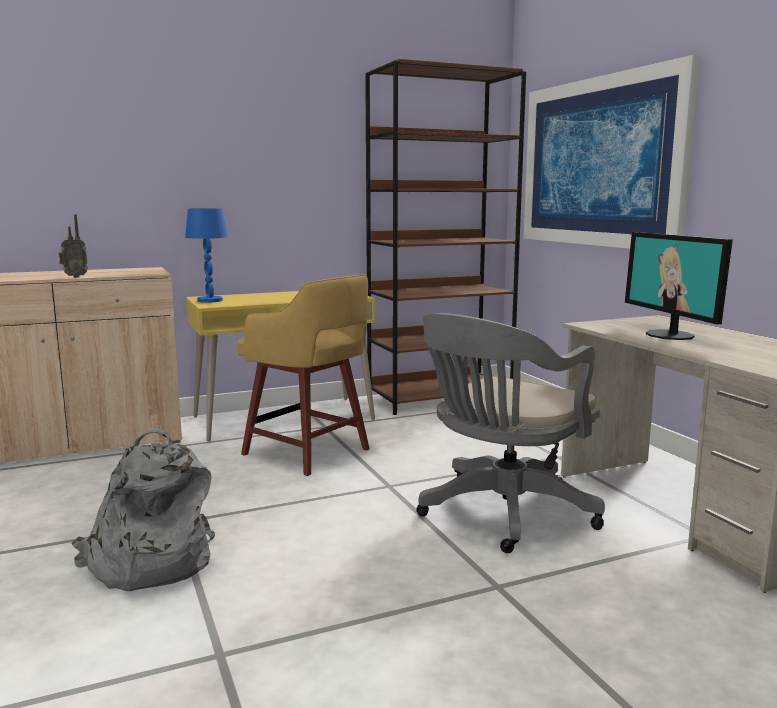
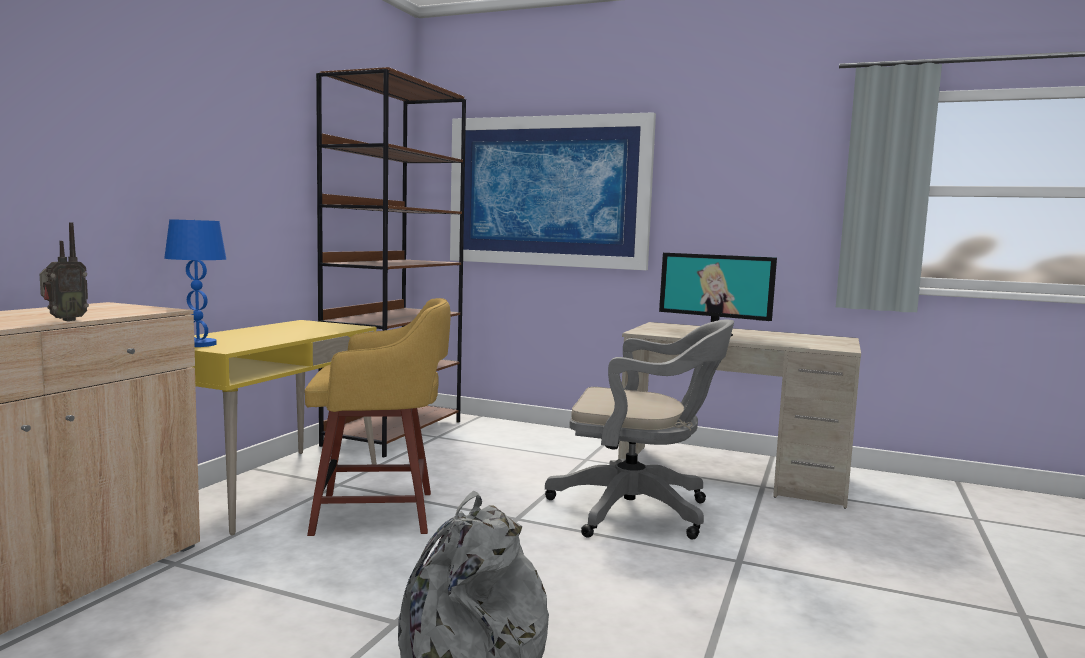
camera: 45 degrees left, 5 degrees down
grey office chair [416,313,605,553] -> grey office chair turned 75 degrees counterclockwise [545,319,734,540]

